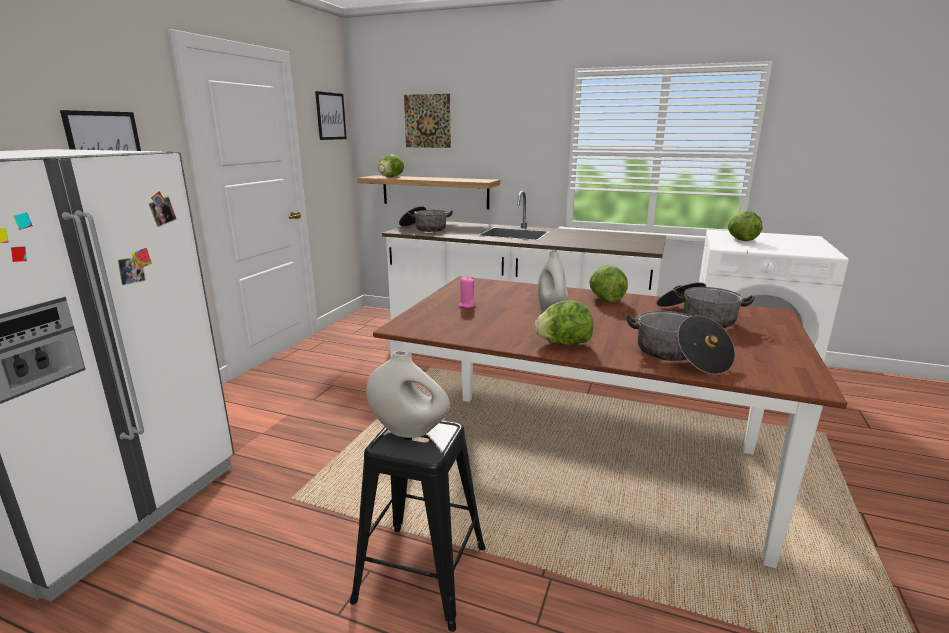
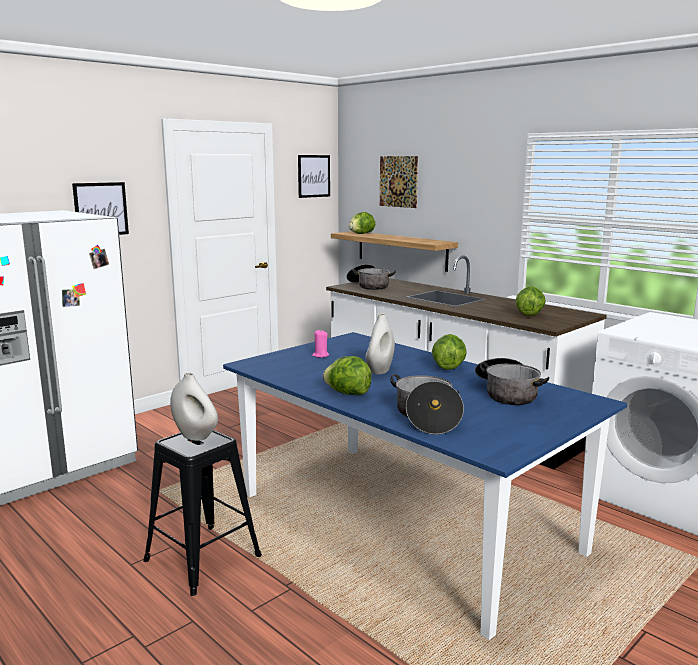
camera: 25 degrees right, 5 degrees down
brown dining table [373,276,847,568] -> blue dining table [223,332,627,640]
lettuce [728,211,762,241] -> lettuce moved to [516,286,546,316]

